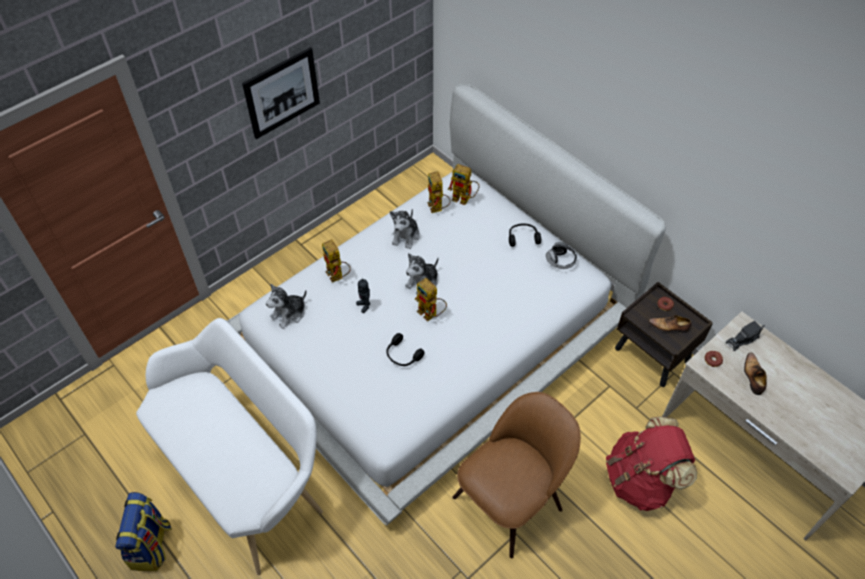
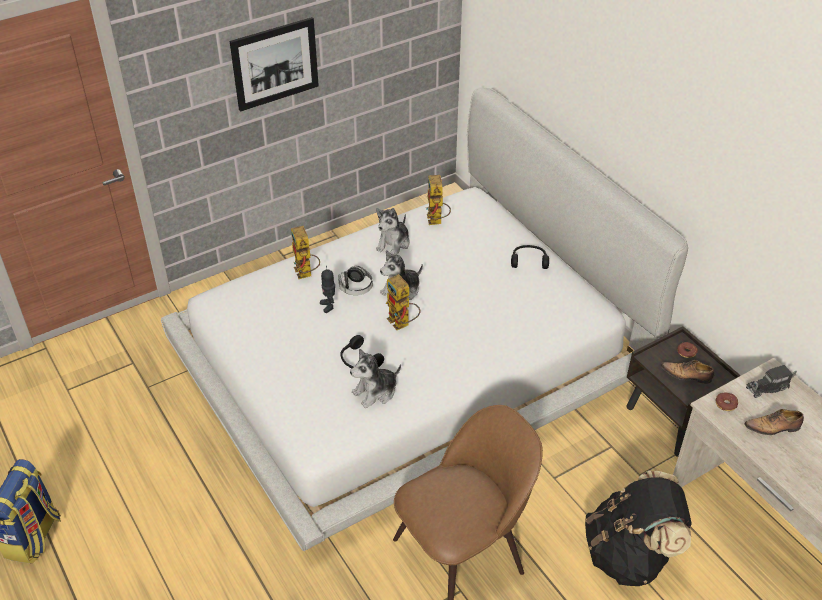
camera: 10 degrees right, 10 degrees down
white bench [136,318,323,575] -> none
plush toy [266,284,307,329] -> plush toy moved to [350,348,401,408]
toy robot [448,164,479,205] -> none
headphones [546,242,577,269] -> headphones moved to [338,265,373,295]
red backpack [606,416,697,511] -> black backpack [585,471,692,586]
shoe [744,353,767,395] -> shoe turned 105 degrees counterclockwise [744,409,804,435]

